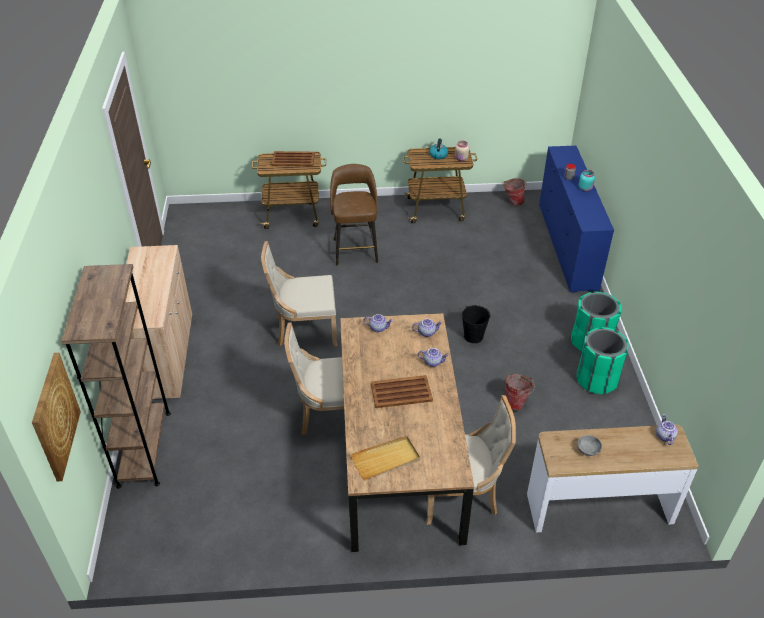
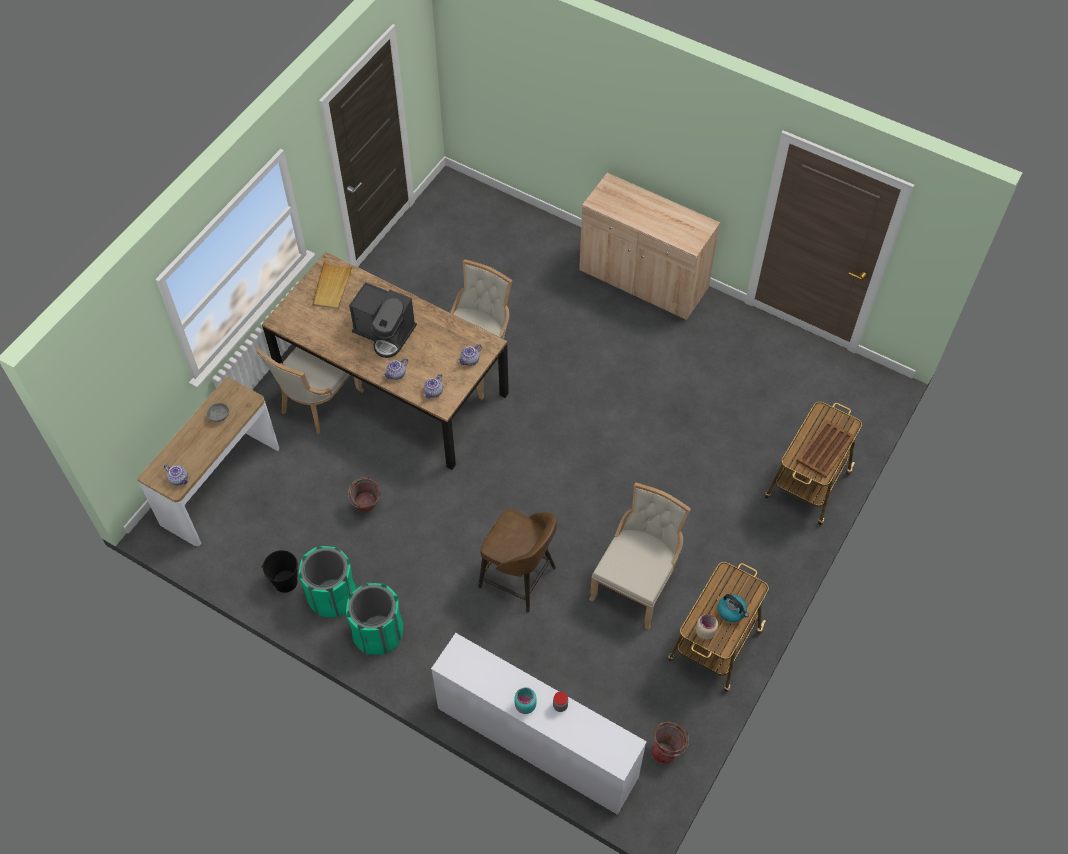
camera: 125 degrees right, 15 degrees up
picture [32,353,81,481] -> none
brown bookcase [61,264,171,488] -> none
beige chair [261,241,338,346] -> beige chair moved to [589,483,691,630]
brown stool [330,164,378,265] -> brown stool moved to [478,509,557,613]
brown tray [371,375,433,408] -> coffee machine [349,282,417,358]
black bucket [462,305,490,343] -> black bucket moved to [262,550,298,593]
blue dresser [539,146,614,293] -> white dresser [431,633,647,815]

